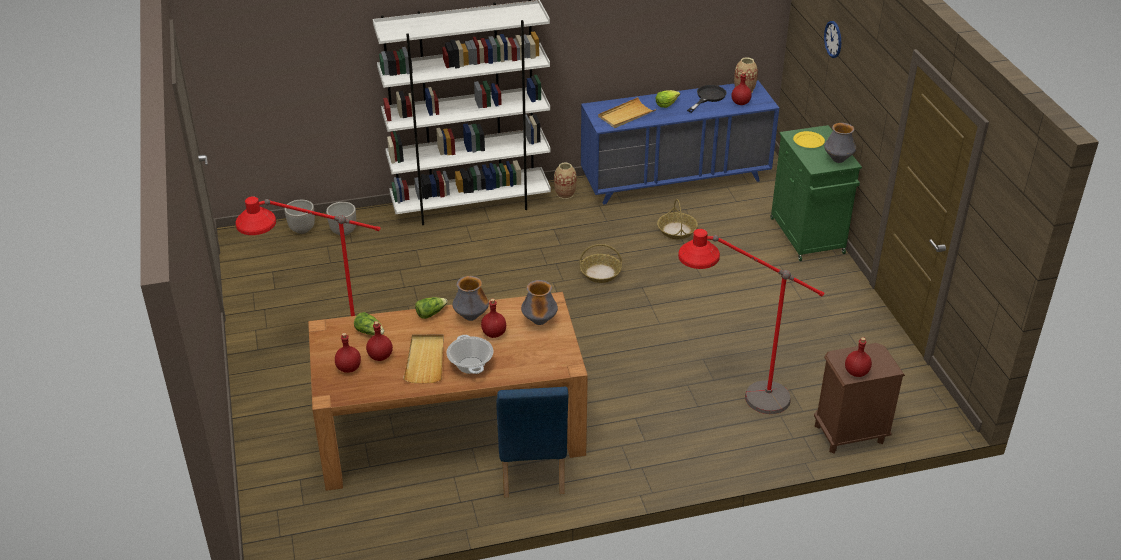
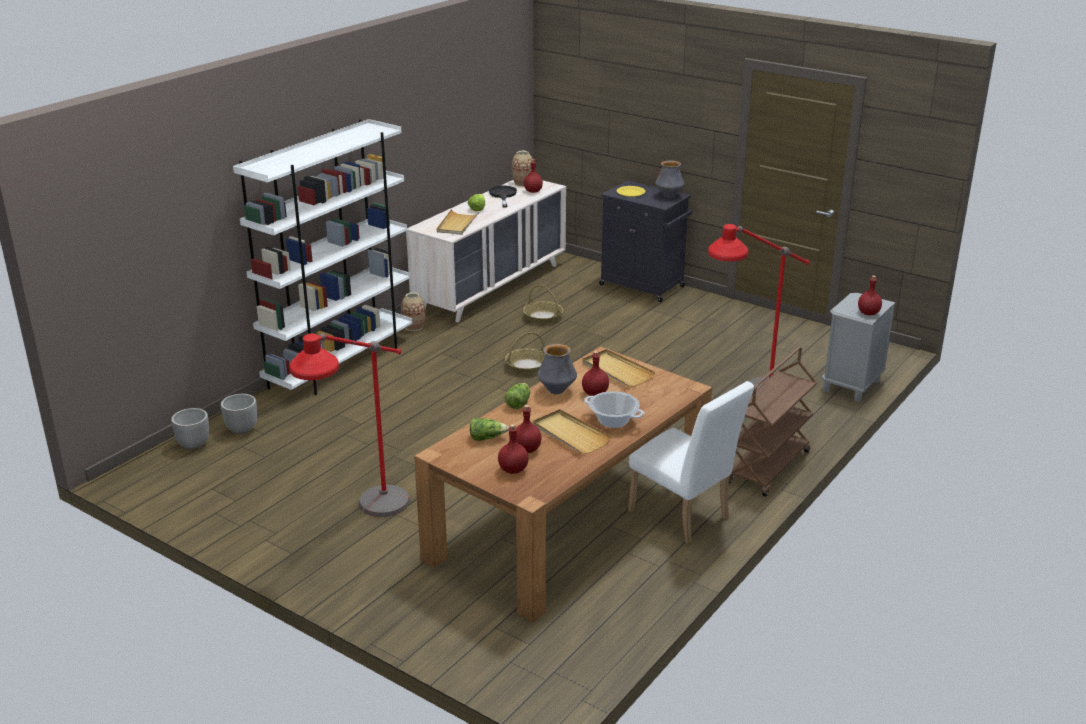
camera: 40 degrees left, 10 degrees down
blue chair [496,387,568,497] -> white chair [628,381,754,545]
vase [521,280,558,325] -> beige tray [582,349,655,387]
blue dresser [581,80,779,205] -> beige dresser [406,180,566,322]
green cabinet [770,125,862,261] -> black cabinet [599,181,692,302]
brown nightstand [814,343,905,454] -> grey nightstand [822,293,896,402]
wall clock [824,21,841,58] -> none
none -> brown cart [729,347,817,497]

